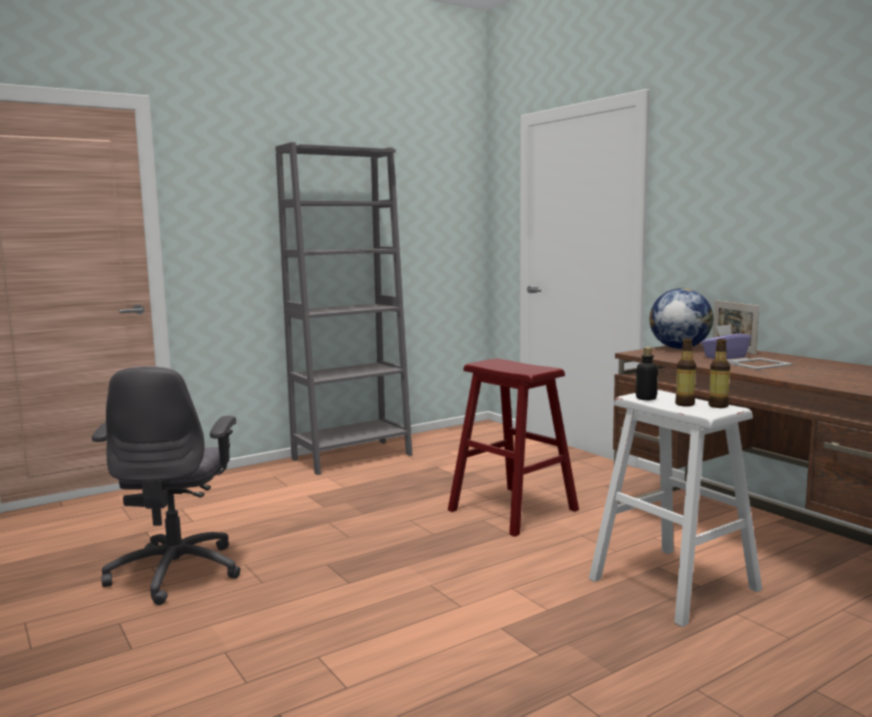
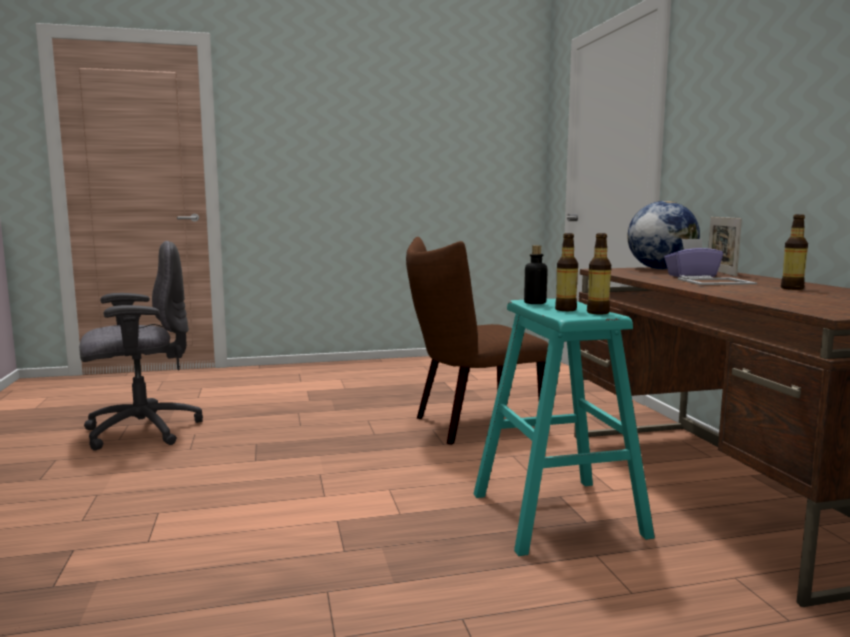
camera: 20 degrees right, 0 degrees up
grey office chair [92,366,241,605] -> grey office chair turned 135 degrees counterclockwise [79,241,203,451]
grey bookcase [276,142,412,475] -> none
red stool [448,358,579,537] -> brown chair [406,237,549,445]
white stool [589,390,762,627] -> turquoise stool [474,299,655,556]
none -> bottle [781,214,808,290]

